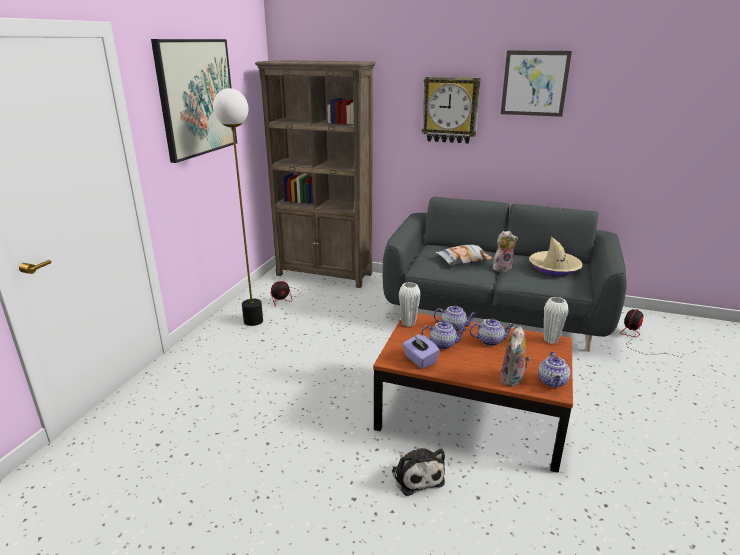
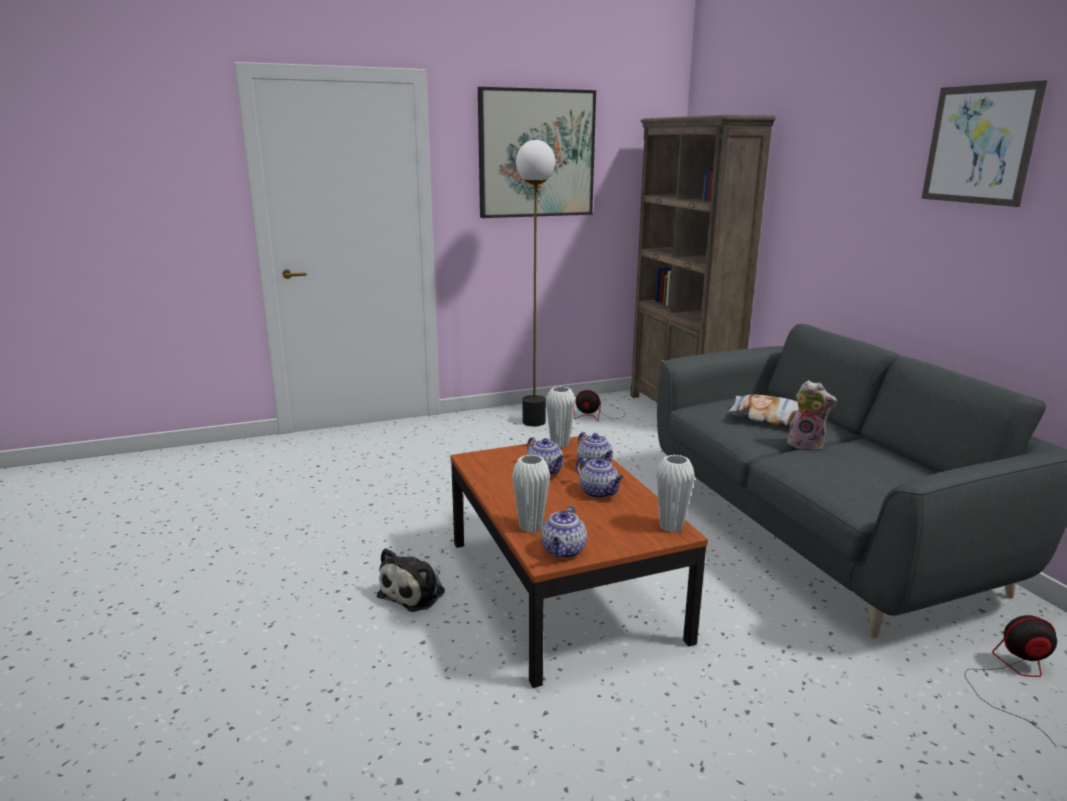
camera: 50 degrees right, 5 degrees down
purple tissue box [402,334,440,369] -> none
wall clock [422,77,481,144] -> none
plush toy [500,326,530,387] -> white vase [512,455,550,533]
beige hat [529,237,583,276] -> none
teapot [538,351,570,388] -> teapot turned 45 degrees counterclockwise [541,506,587,558]

